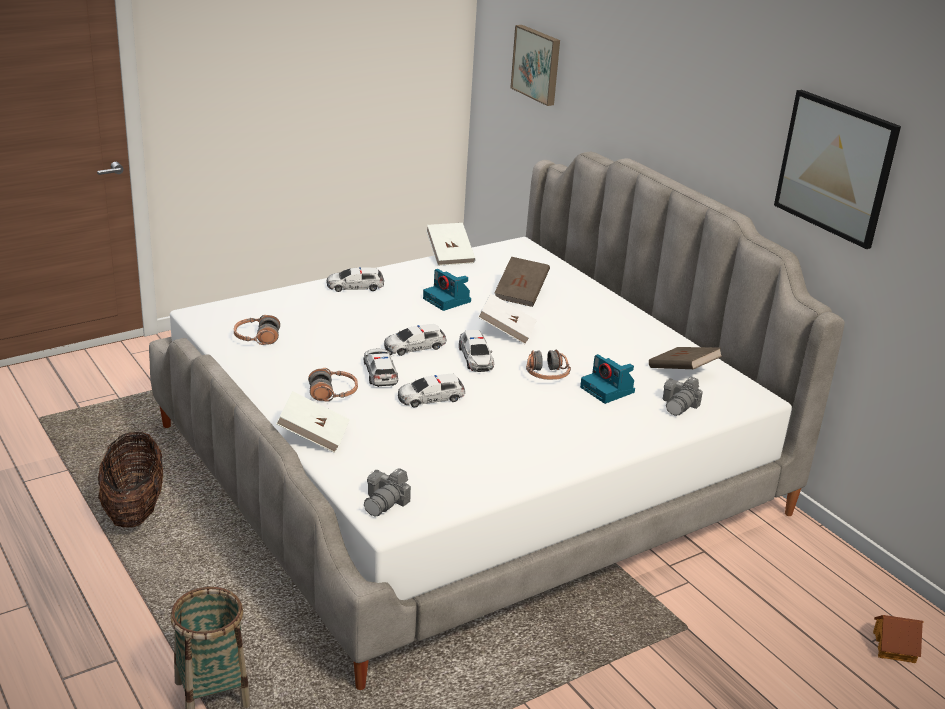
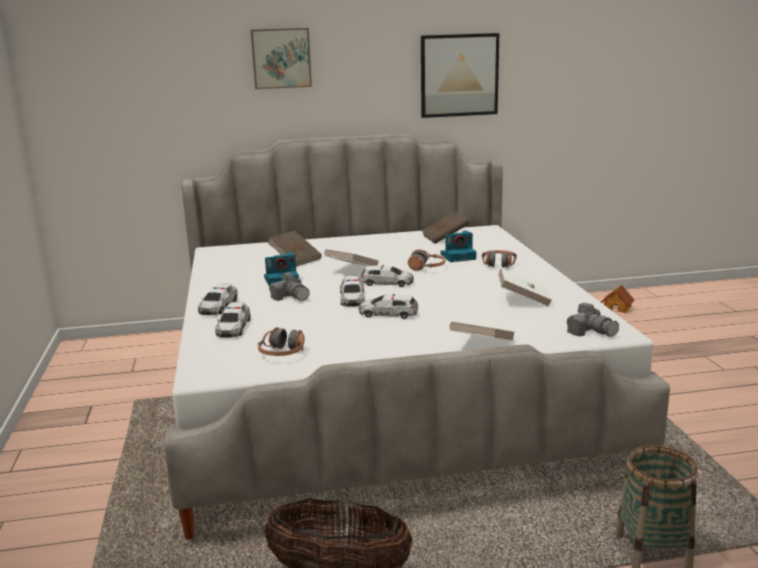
camera: 65 degrees left, 10 degrees down
headphones [308,368,358,402] -> headphones moved to [482,250,517,268]
toy car [398,374,465,407] -> toy car moved to [215,302,251,338]
white book [426,223,476,266] -> white book moved to [498,268,553,307]
picture [510,25,560,106] -> picture moved to [251,28,312,89]
camera [663,377,703,416] -> camera moved to [269,272,310,301]

